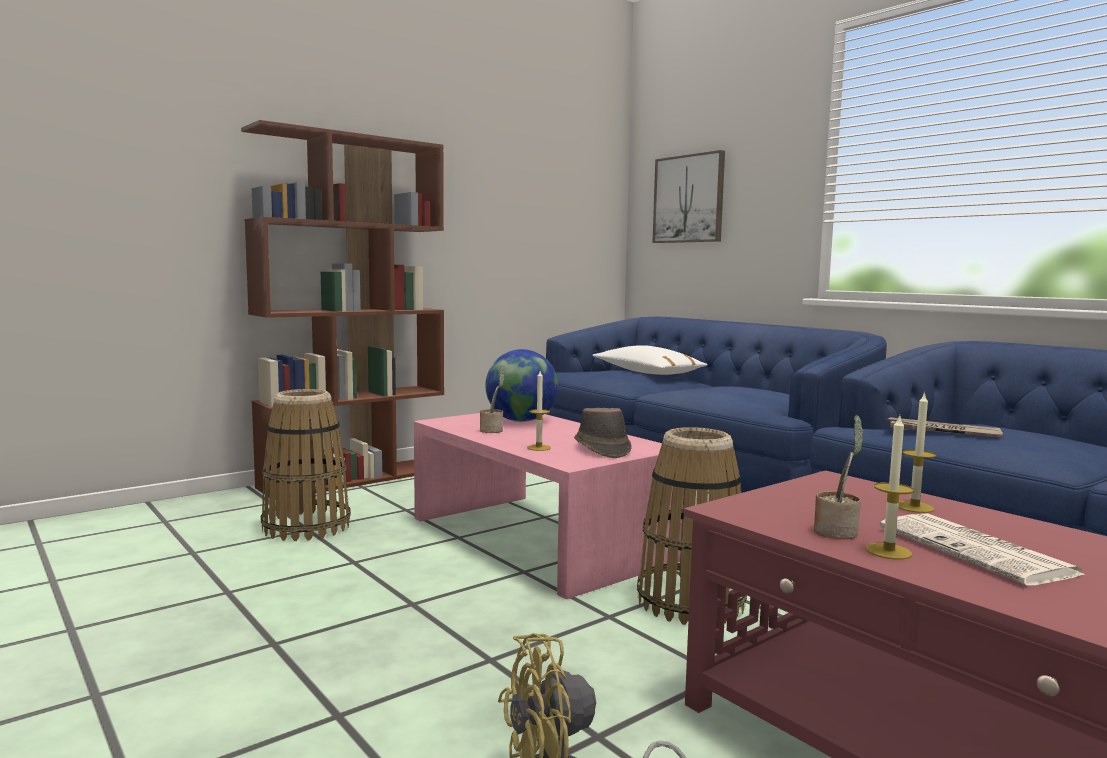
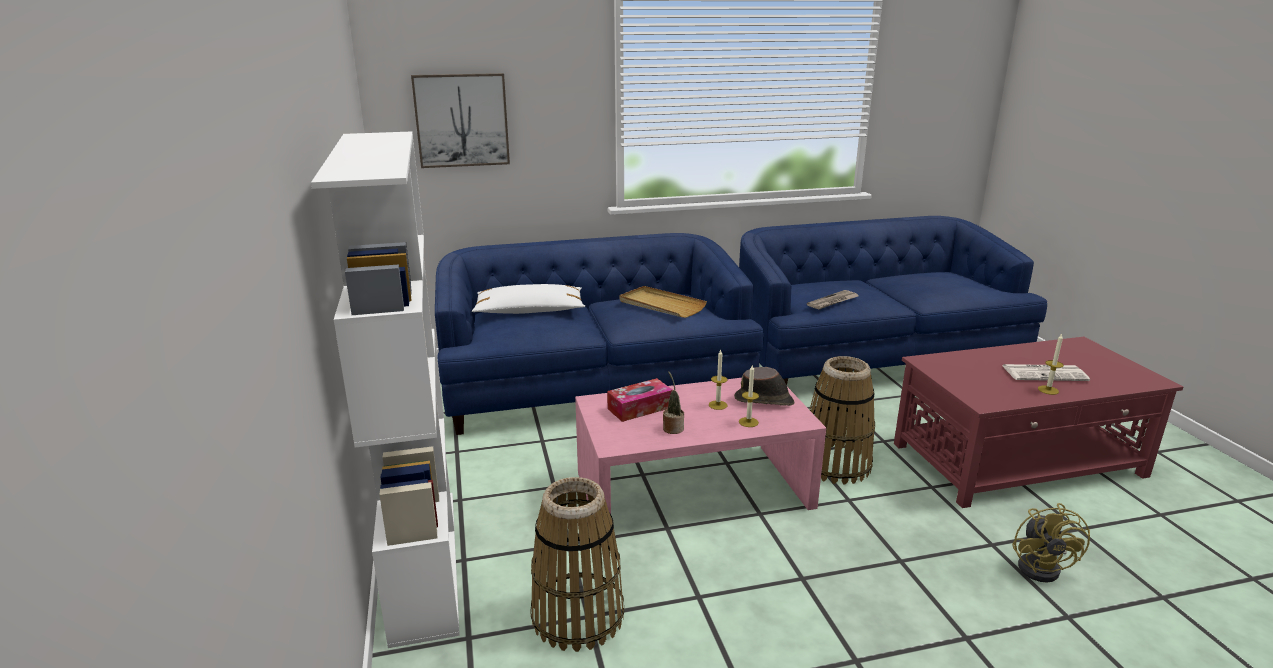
camera: 65 degrees left, 15 degrees up
brown bookcase [241,120,444,497] -> white bookcase [311,131,460,648]
globe [486,349,558,422] -> tissue box [607,378,673,422]
potted plant [814,415,863,539] -> none
candle [898,392,936,513] -> candle moved to [709,350,727,410]
none -> beige tray [619,286,707,318]

